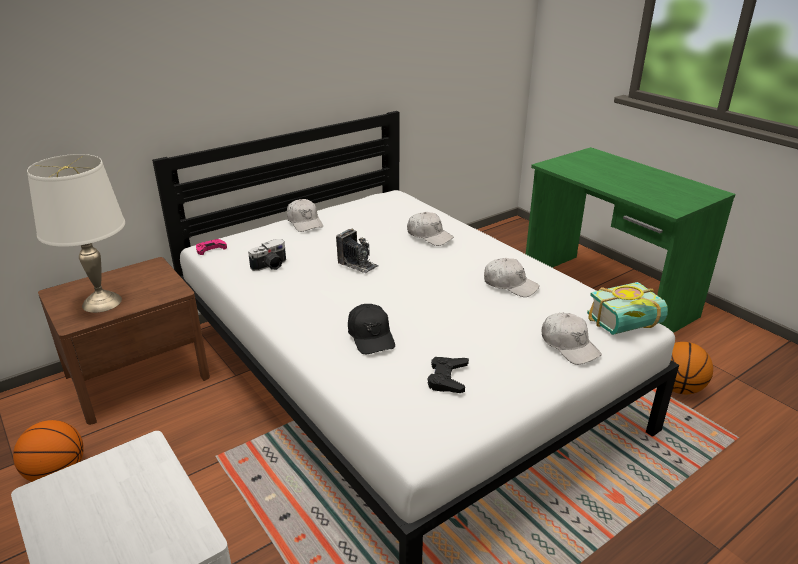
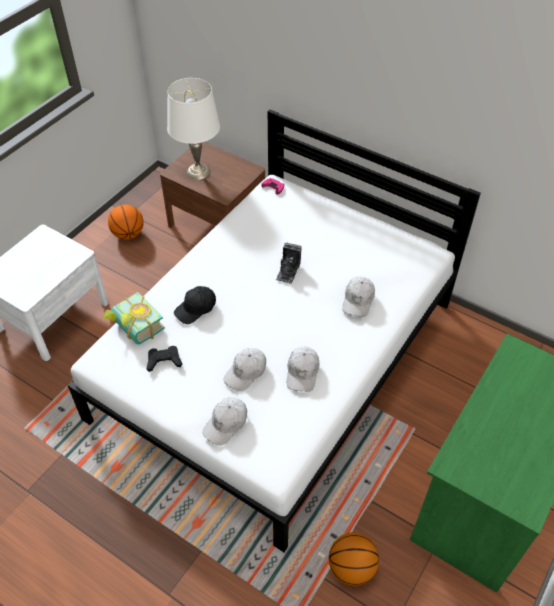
camera: 70 degrees right, 20 degrees up
camera [248,239,286,271] -> none
white cap [287,199,323,232] -> white cap moved to [223,348,266,392]
book [587,282,668,335] -> book moved to [103,292,165,345]

